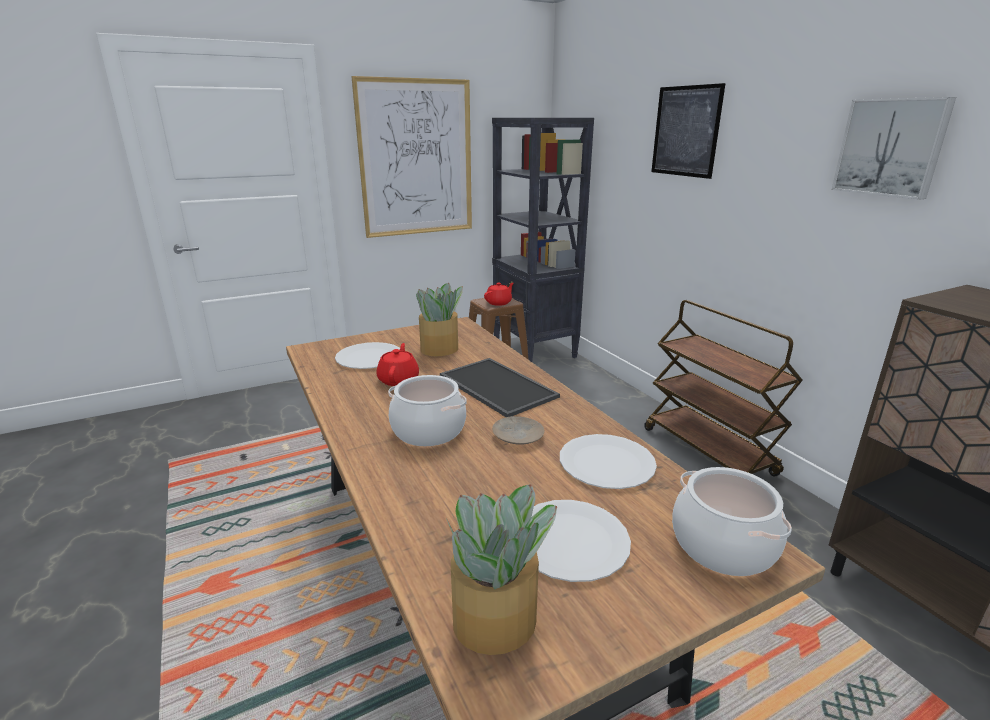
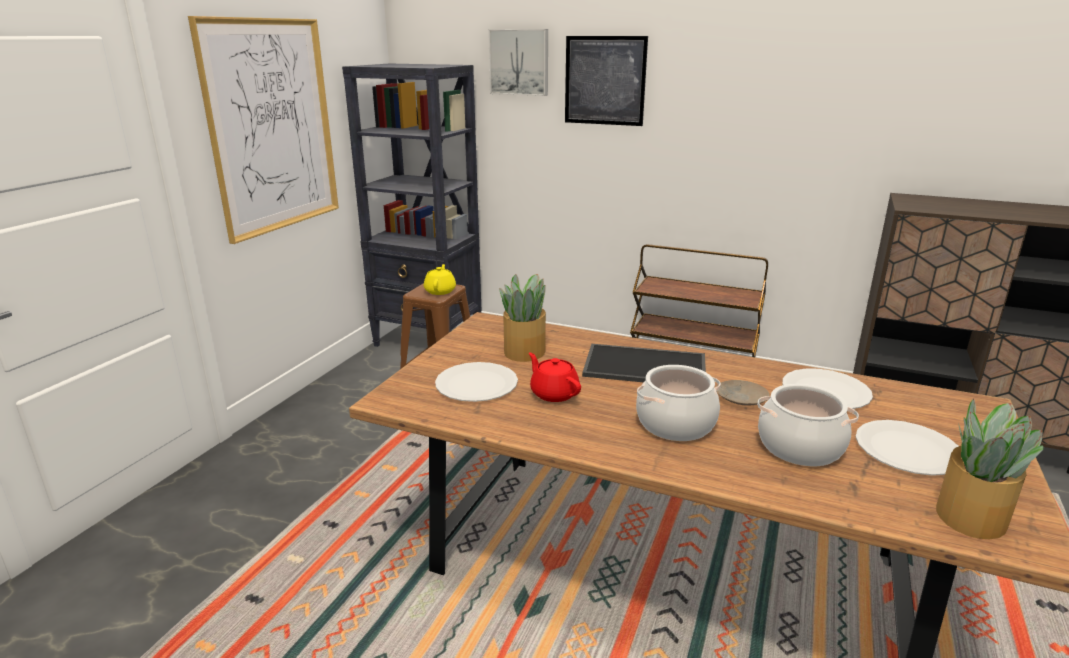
camera: 40 degrees left, 0 degrees up
red teapot [484,282,514,306] -> yellow teapot [424,264,456,295]
cooking pot [672,467,792,576] -> cooking pot moved to [757,384,859,466]
picture [832,97,956,200] -> picture moved to [488,29,548,96]

